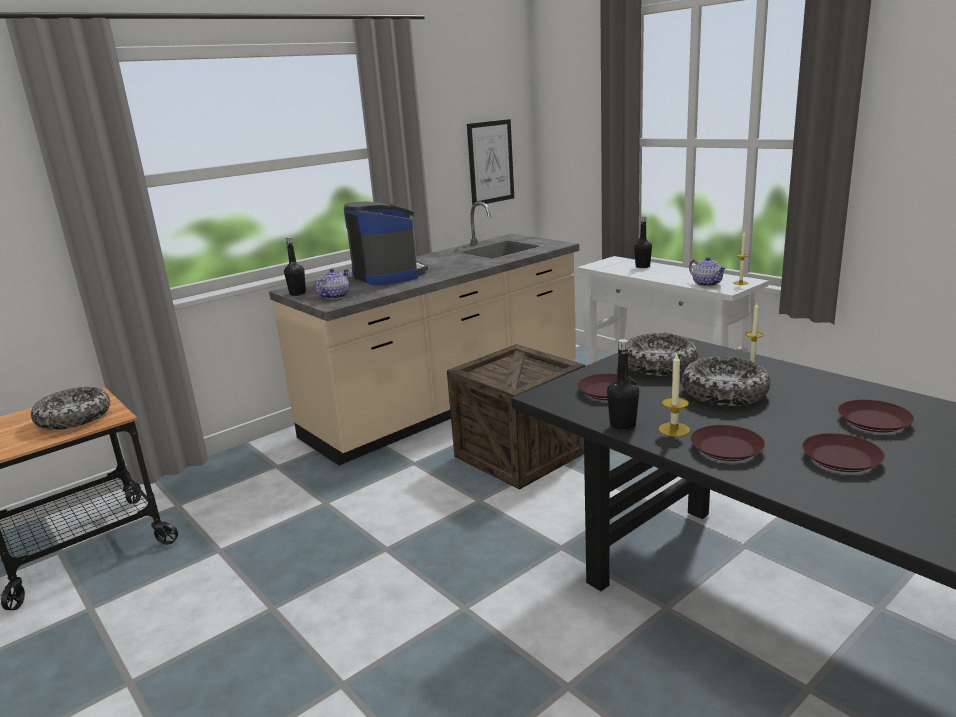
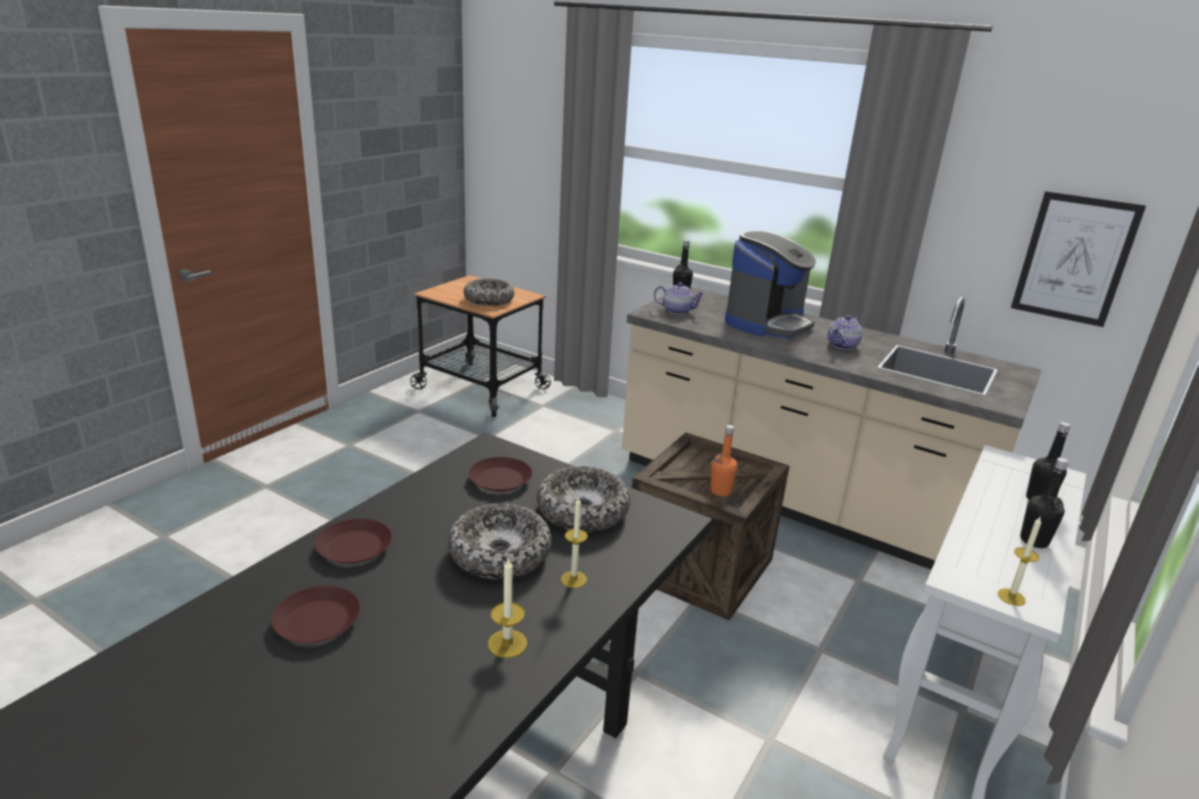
camera: 70 degrees right, 5 degrees up
black bottle [607,339,639,430] -> black bottle moved to [1020,458,1069,548]
candle [658,354,690,437] -> candle moved to [488,557,527,658]
teapot [689,257,727,287] -> teapot moved to [828,315,862,350]
brown plate [838,400,914,433] -> none
none -> orange bottle [711,425,737,496]

